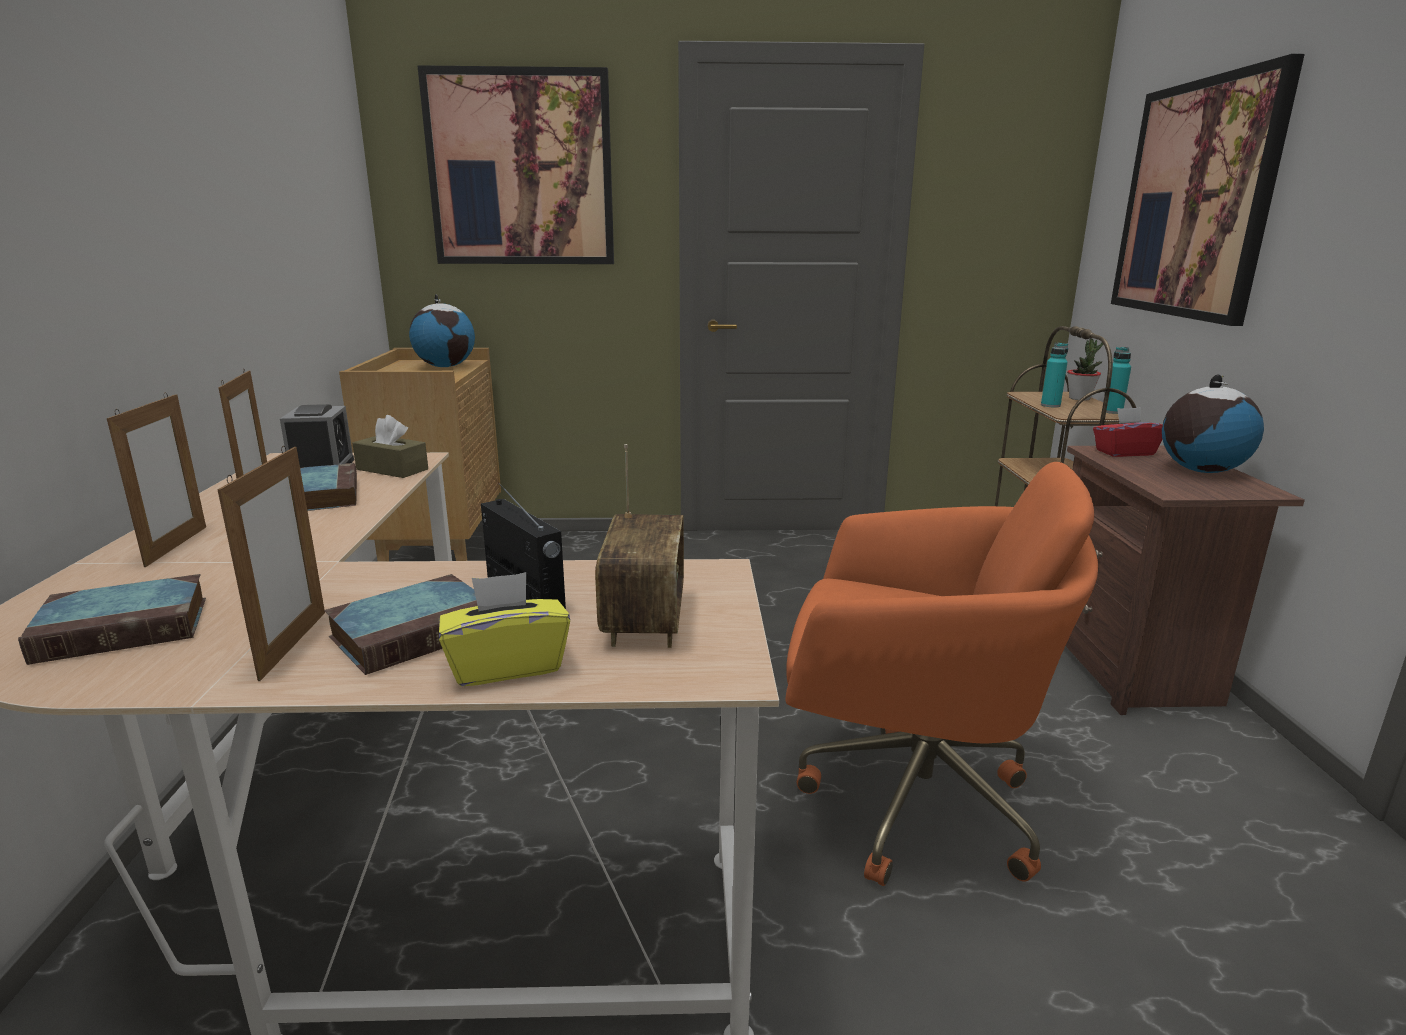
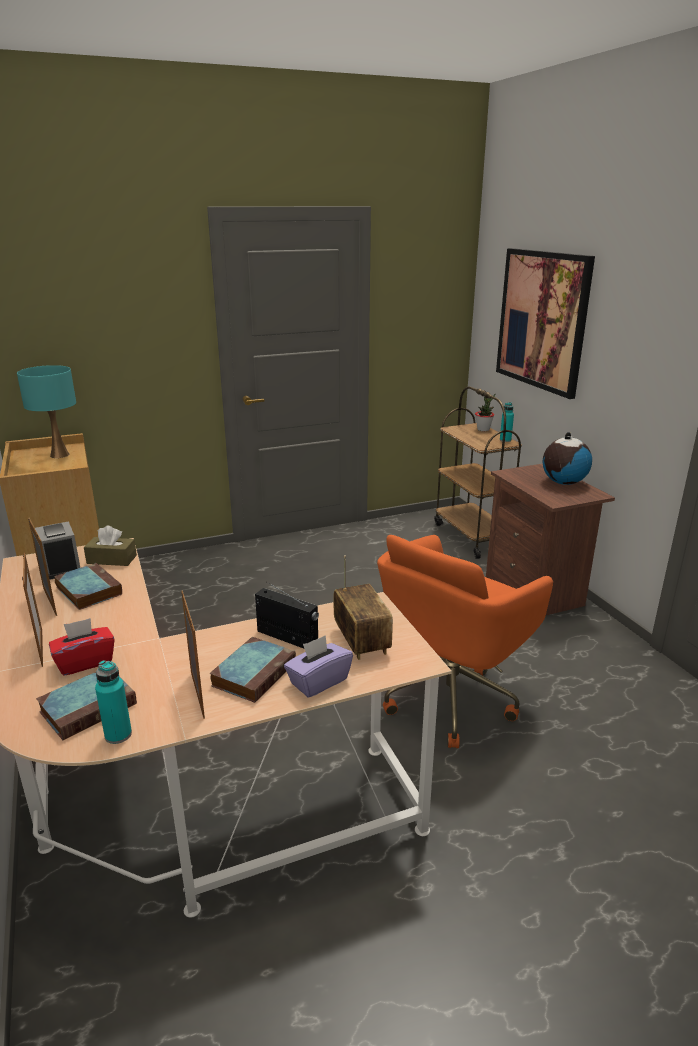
camera: 20 degrees left, 5 degrees up
globe [409,294,475,367] -> turquoise table lamp [17,365,76,458]
picture [417,65,614,264] -> none
yellow tissue box [439,572,570,686] -> purple tissue box [284,635,353,698]
orange office chair [785,462,1098,886] -> orange office chair turned 135 degrees clockwise [377,535,553,748]
turquoise bottle [1041,343,1068,407] -> turquoise bottle moved to [95,660,132,744]
red tissue box [1093,407,1163,457] -> red tissue box moved to [49,618,115,676]

